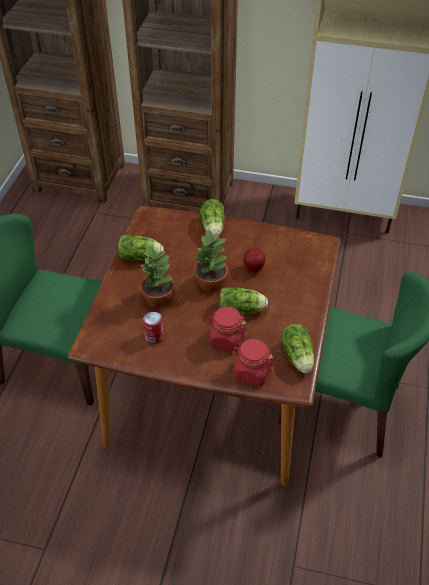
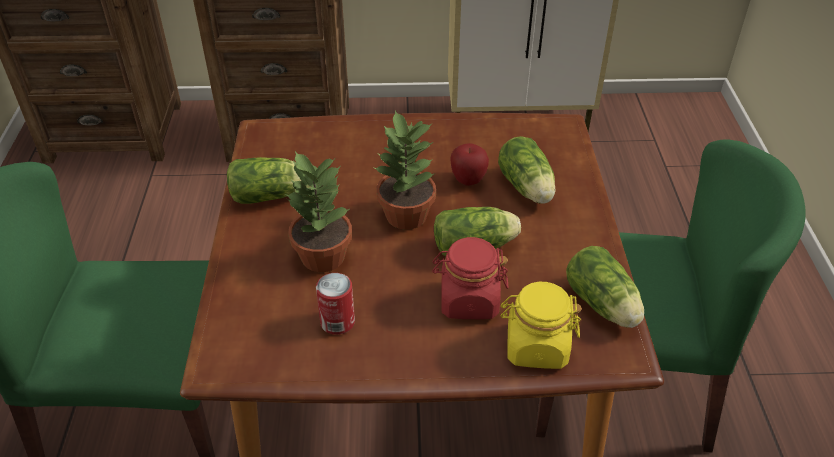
camera: 15 degrees left, 5 degrees down
lettuce [200,199,225,237] -> lettuce moved to [498,136,556,204]
red jar [232,339,274,386] -> yellow jar [500,282,582,369]

